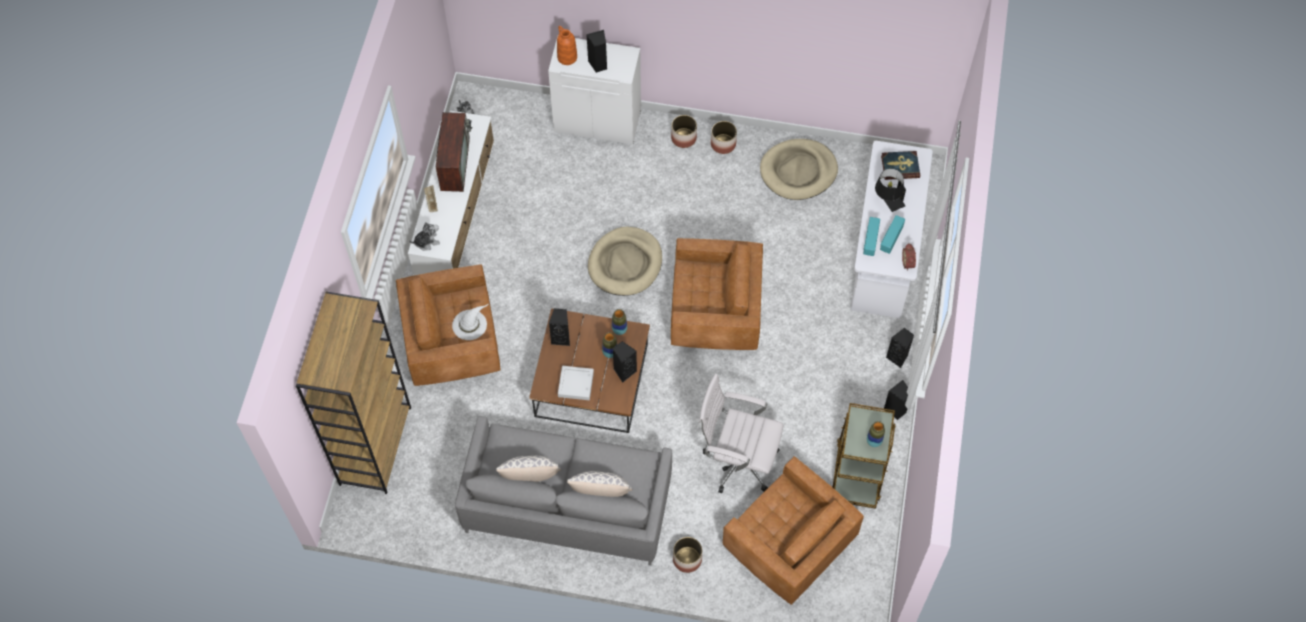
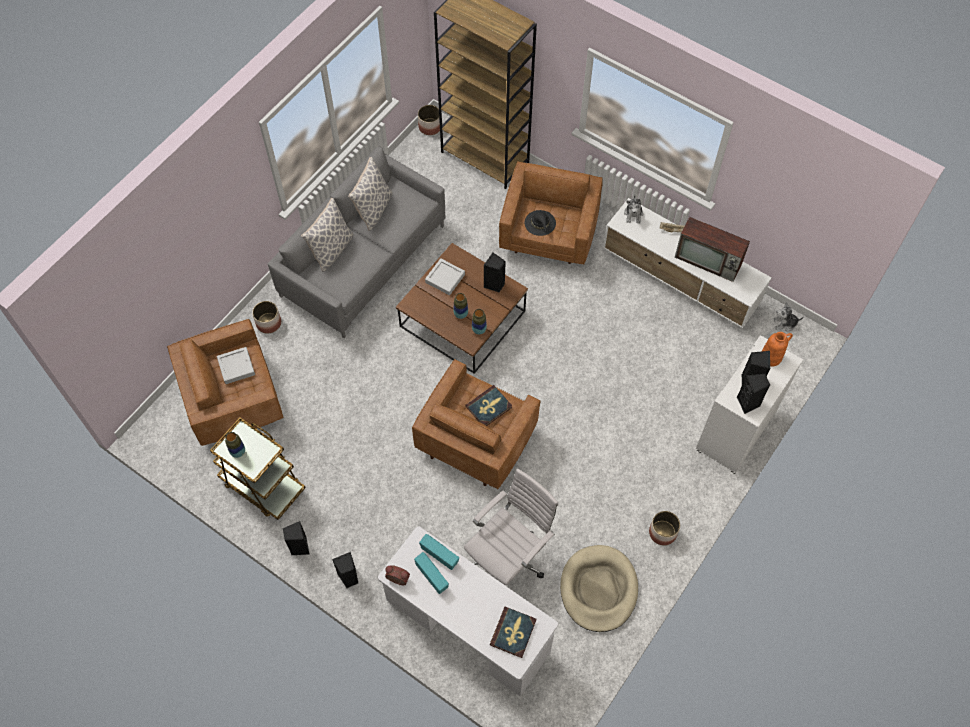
camera: 115 degrees right, 0 degrees up
white hat [452,304,488,340] -> black hat [524,210,556,236]
beige dog bed [588,227,662,296] -> none
black speaker [613,341,637,383] -> black speaker moved to [737,374,770,414]
planter [671,115,697,148] -> planter moved to [418,105,440,135]
white office chair [699,374,784,493] -> white office chair moved to [464,469,558,585]
black table lamp [875,169,906,212] -> none
none -> grey tray [217,347,255,384]
none -> book [465,385,512,426]

